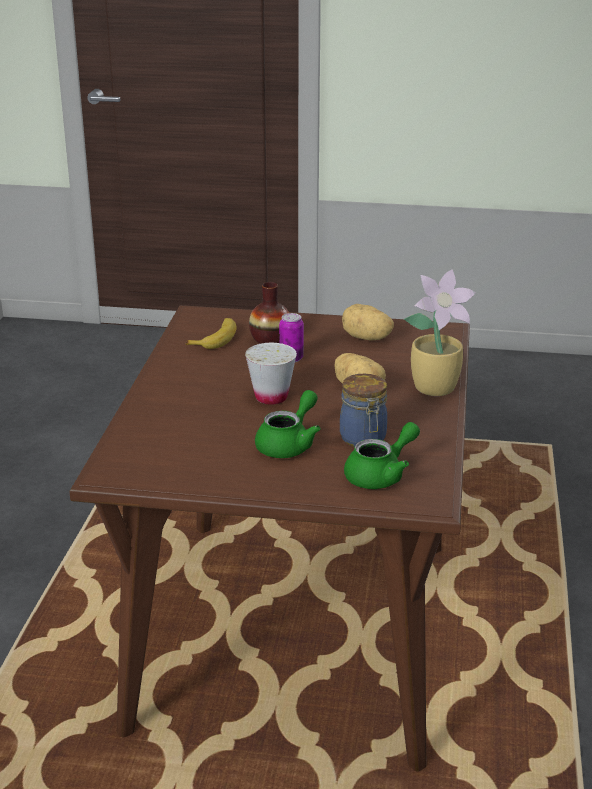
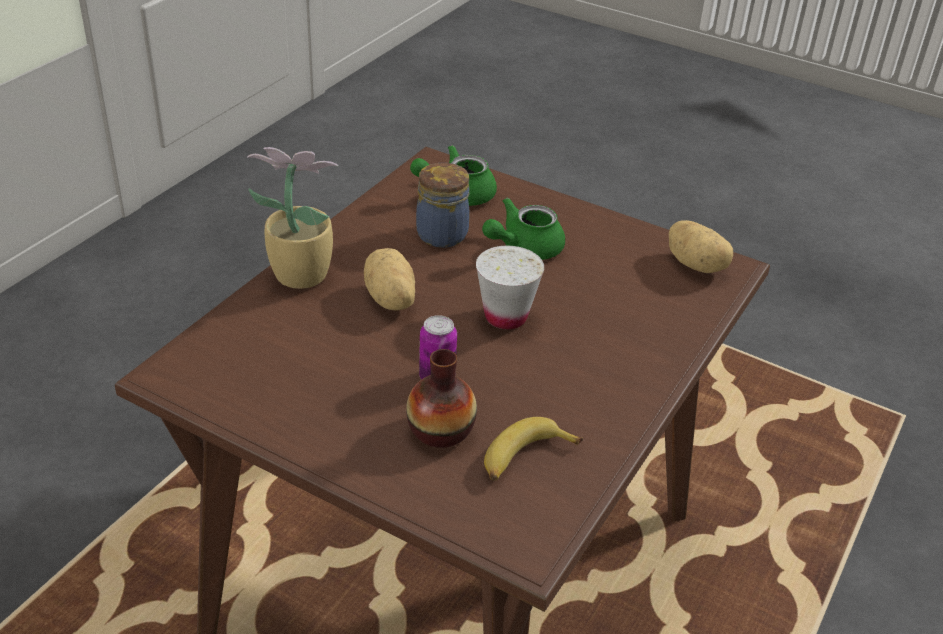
camera: 160 degrees left, 10 degrees up
potato [342,304,394,341] -> potato moved to [668,220,733,273]

